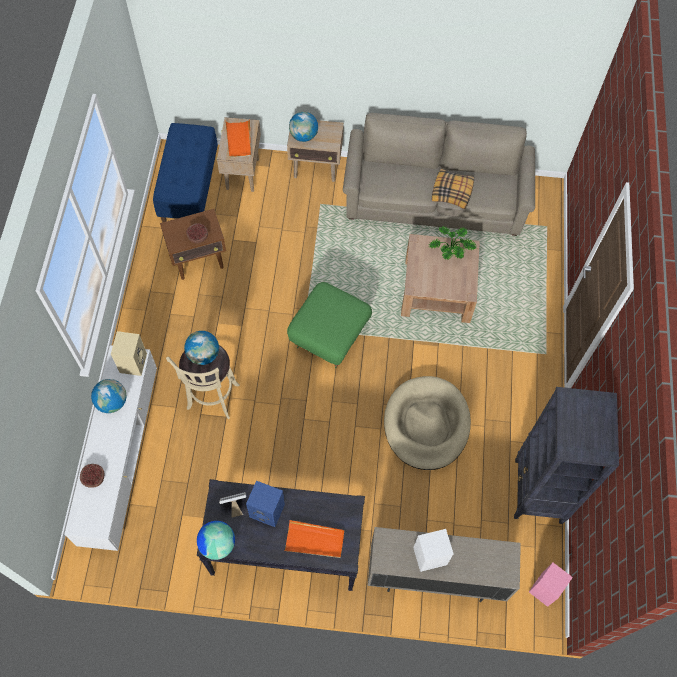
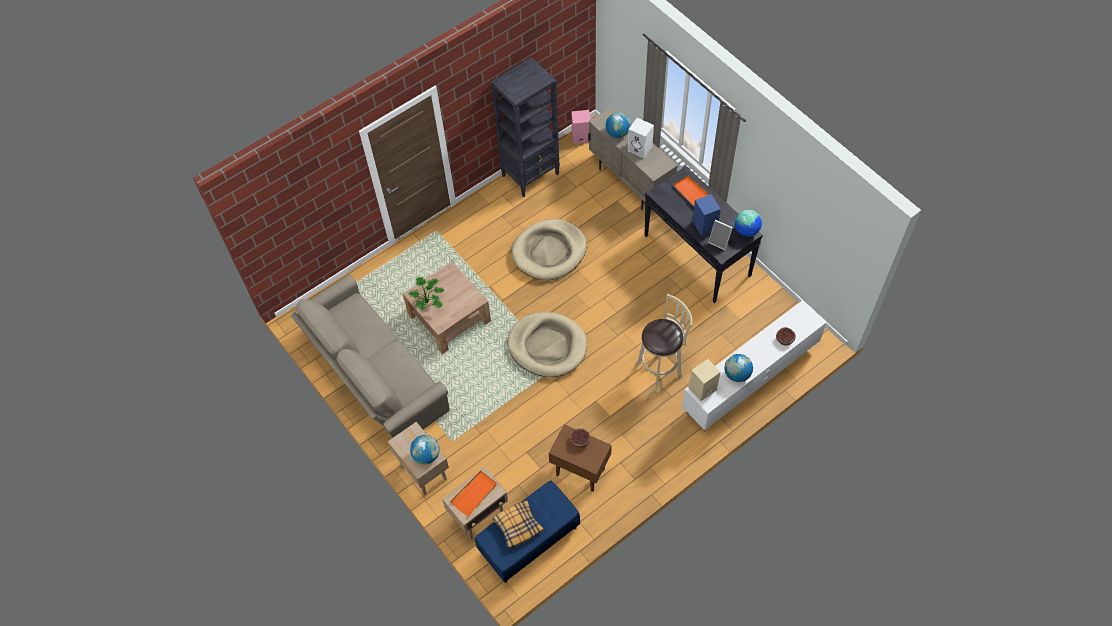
camera: 130 degrees left, 5 degrees down
globe [184,331,219,365] -> globe moved to [606,113,631,138]
green ottoman [287,282,372,369] -> beige dog bed [507,312,587,377]
pillow [432,168,474,209] -> pillow moved to [492,500,543,548]

